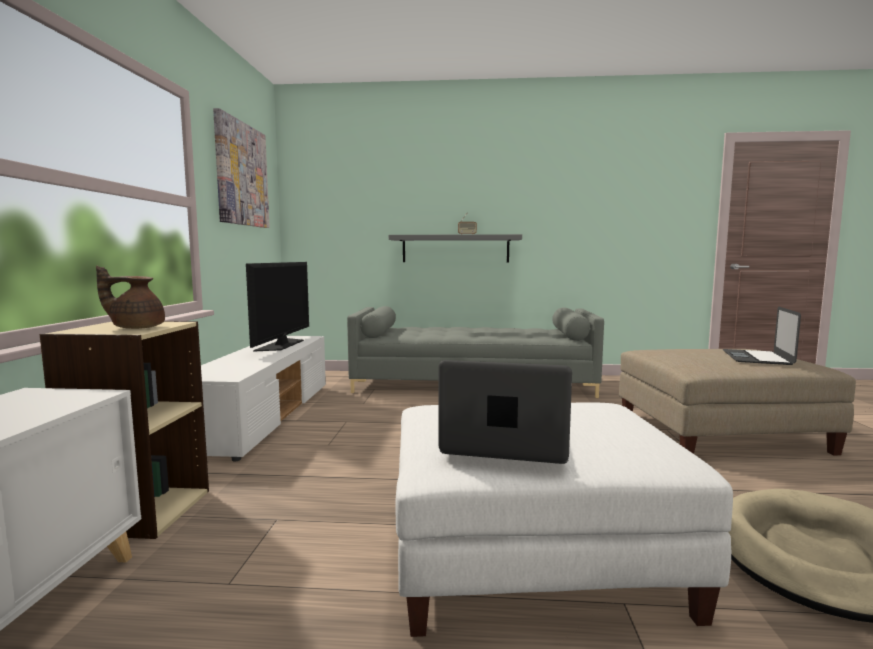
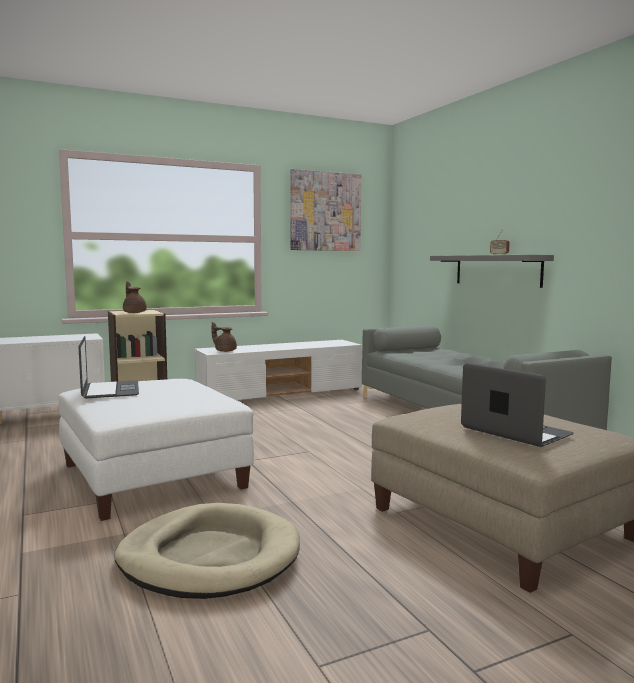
camera: 60 degrees right, 0 degrees up
television [246,262,309,352] -> none
laptop [723,307,801,365] -> laptop turned 60 degrees clockwise [461,363,574,447]
none -> brown teapot [212,322,237,352]

